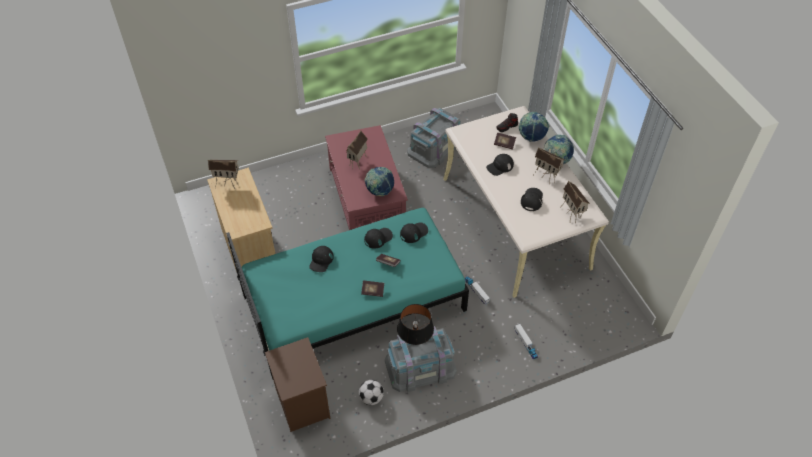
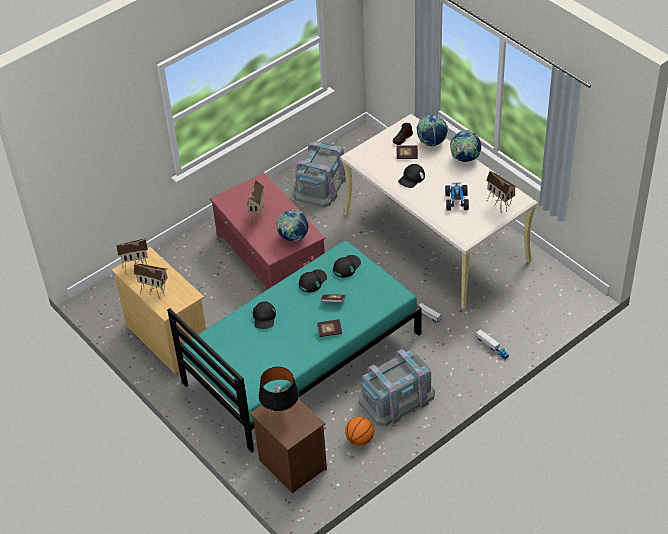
camera: 15 degrees left, 5 degrees down
football [359,380,384,405] -> basketball [345,417,374,446]
black table lamp [397,304,434,345] -> black table lamp moved to [259,367,299,411]
black cap [521,188,543,211] -> toy car [445,183,469,211]
toy house [534,148,565,184] -> toy house moved to [134,263,168,299]

